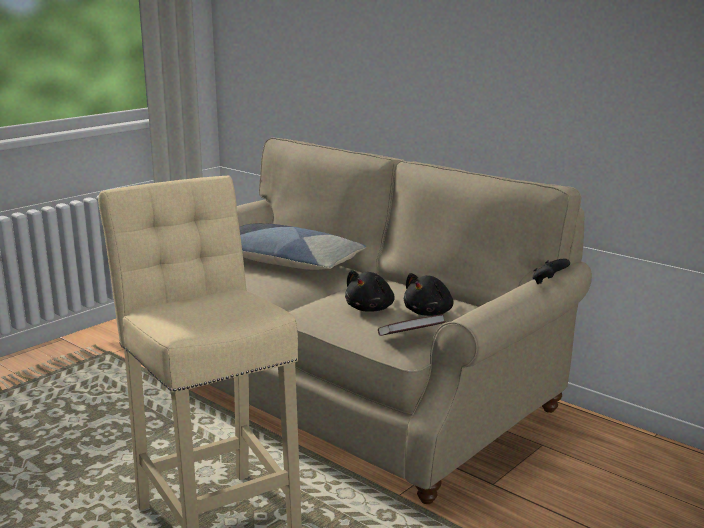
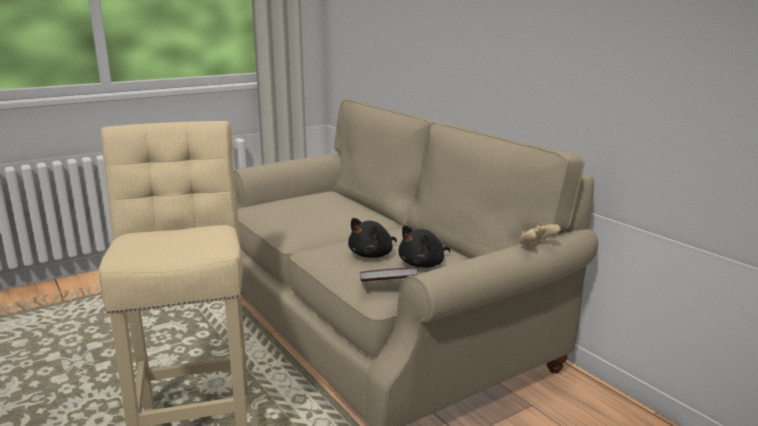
camera: 15 degrees right, 0 degrees up
pillow [239,223,366,270] -> none
black game controller [532,259,570,284] -> beige game controller [519,224,561,248]

